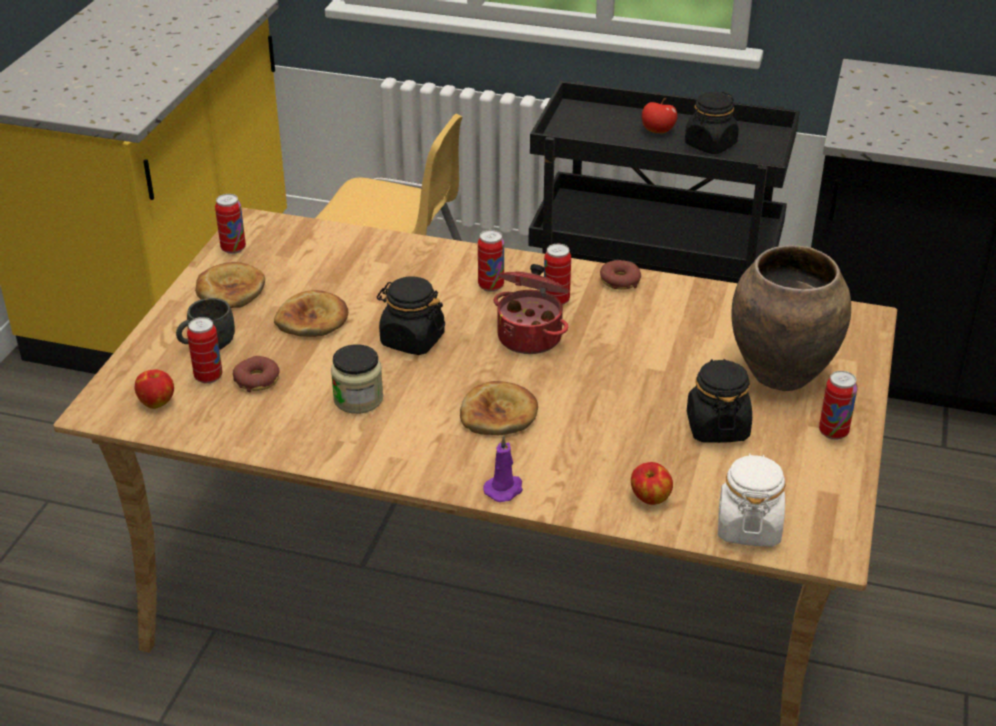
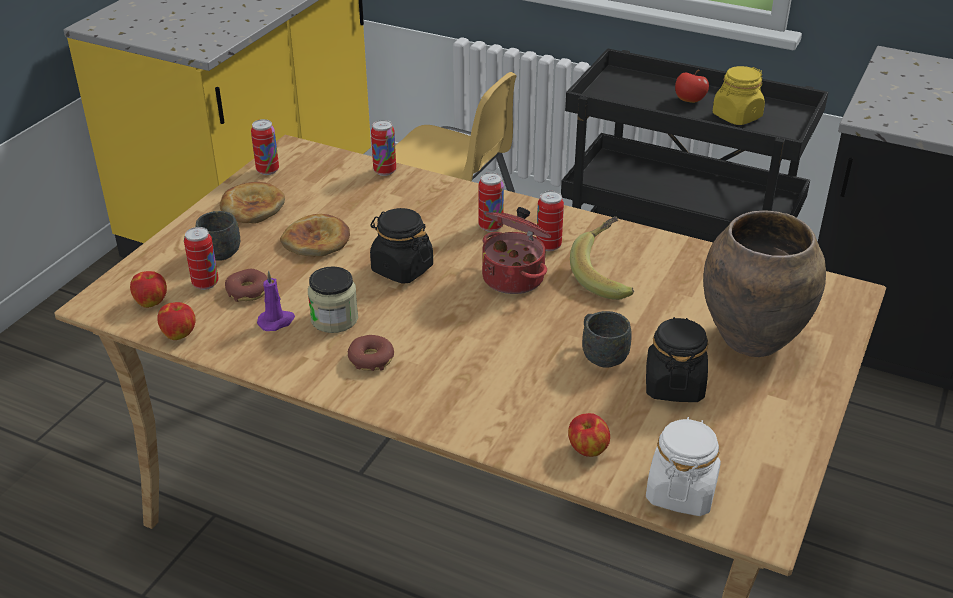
camera: 10 degrees right, 0 degrees up
bread [460,381,538,435] -> none
purple candle [483,435,523,502] -> purple candle moved to [257,271,295,331]
donut [600,260,641,290] -> donut moved to [348,335,394,371]
black jar [685,92,739,154] -> yellow jar [713,66,765,125]
can [819,371,858,440] -> can moved to [371,120,396,176]
none -> apple [157,302,196,340]
none -> banana [570,216,634,300]
none -> grey mug [582,311,632,368]

